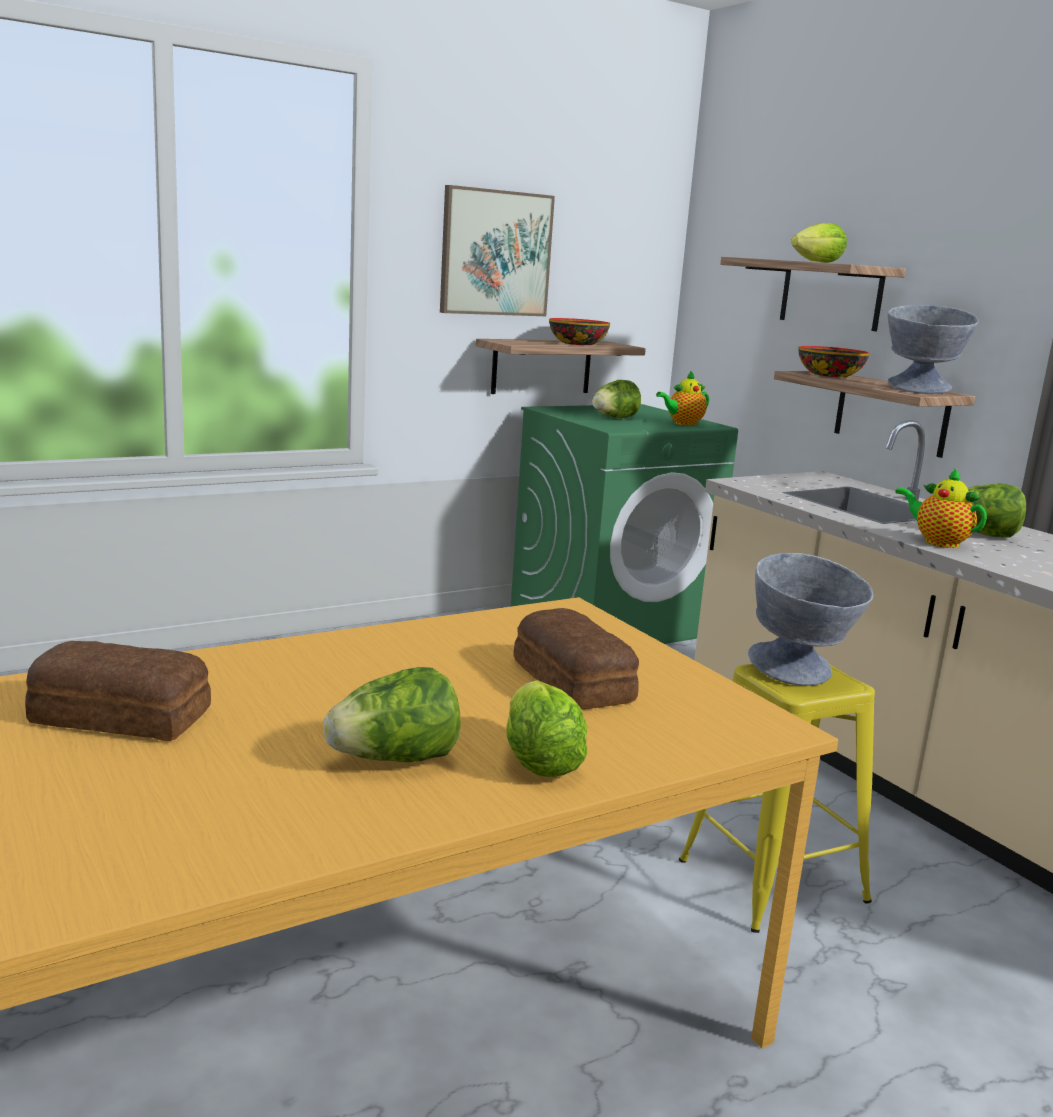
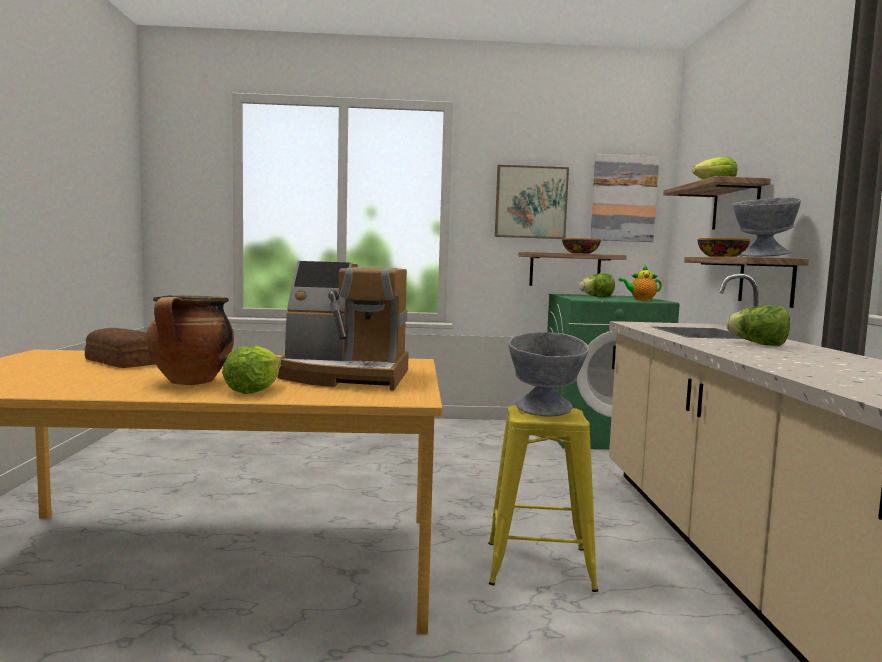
camera: 30 degrees right, 10 degrees down
lettuce [323,667,461,762] -> cooking pot [146,295,234,385]
bread [513,608,639,710] -> coffee machine [278,261,409,390]
teapot [895,468,987,548] -> none
none -> picture [590,154,659,242]

